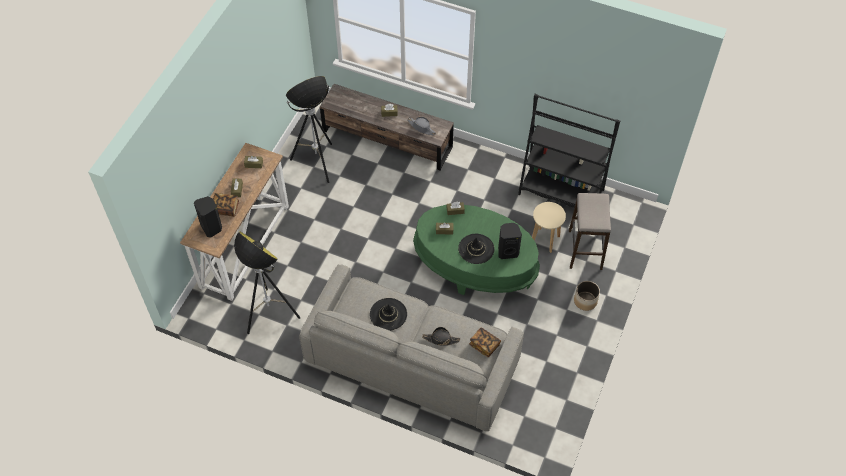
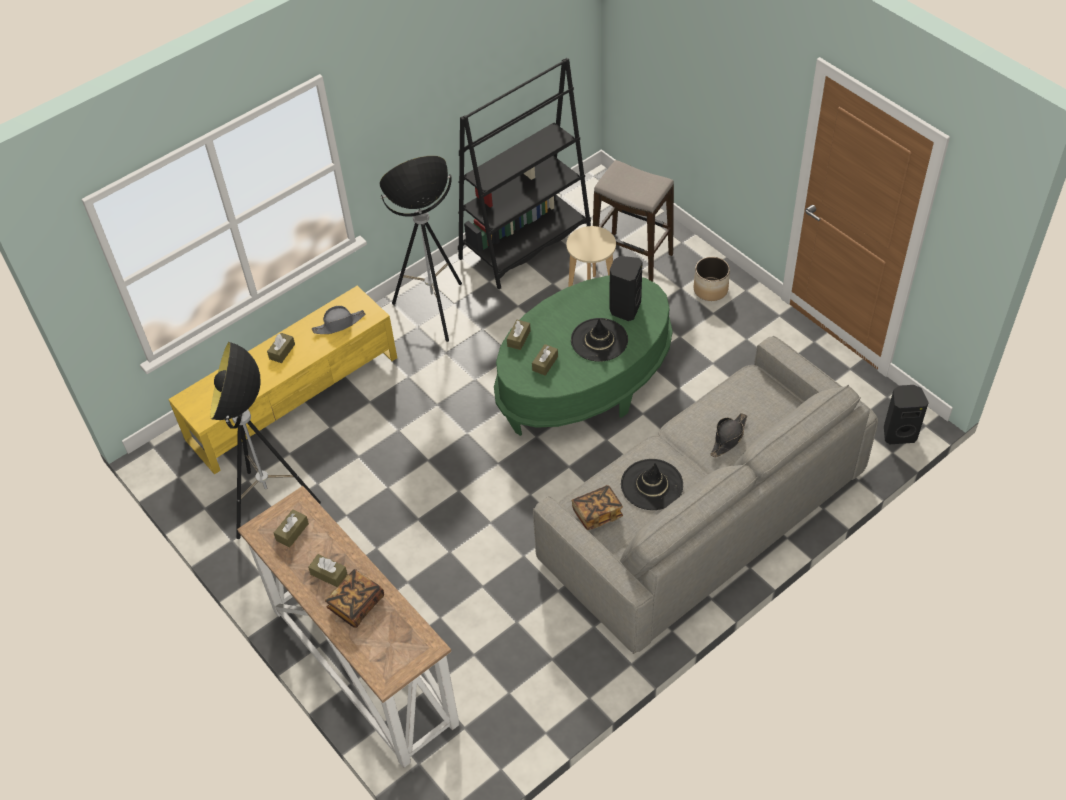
camera: 60 degrees left, 5 degrees down
black speaker [194,196,222,238] -> black speaker moved to [884,385,929,444]
floor lamp [234,231,300,334] -> floor lamp moved to [379,156,462,342]
brown tv stand [320,84,454,171] -> yellow tv stand [168,286,397,475]
book [469,327,501,357] -> book moved to [572,485,623,530]

